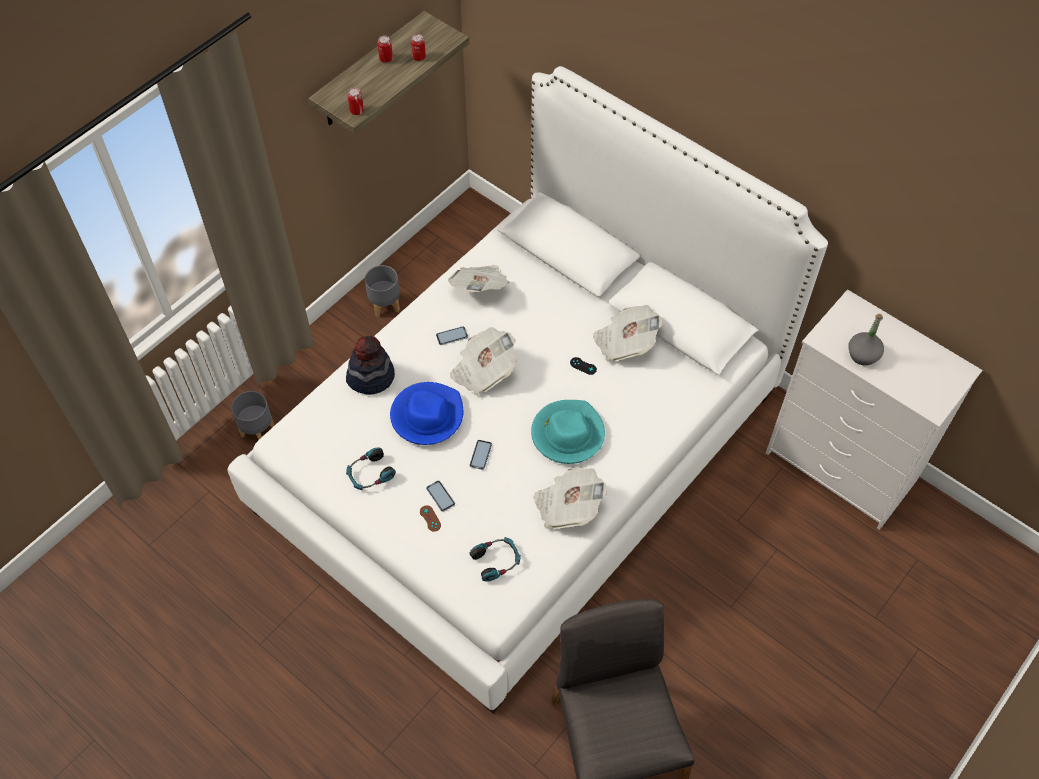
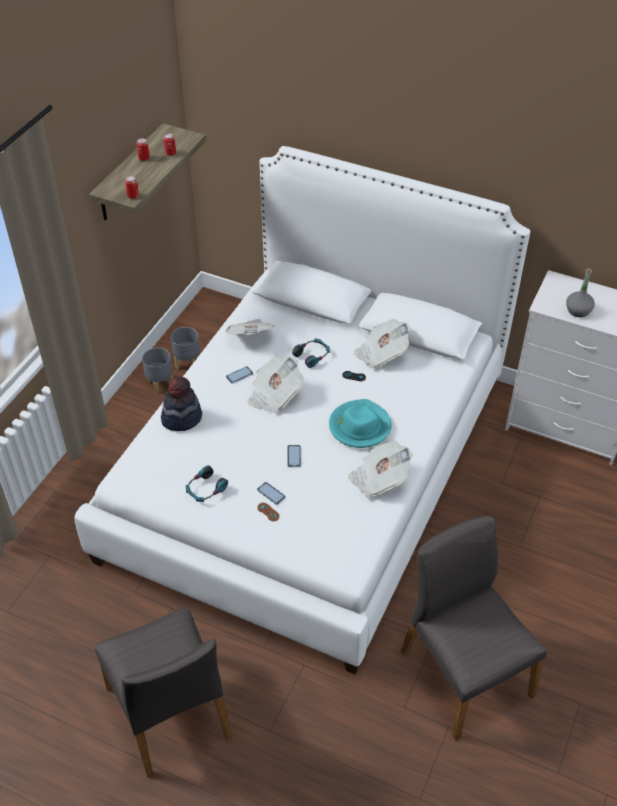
camera: 15 degrees left, 10 degrees down
grey planter [231,391,275,440] -> grey planter moved to [171,327,200,369]
blue hat [390,382,463,445] -> none
headphones [469,537,521,582] -> headphones moved to [292,338,330,368]
none -> grey chair [94,607,232,778]

